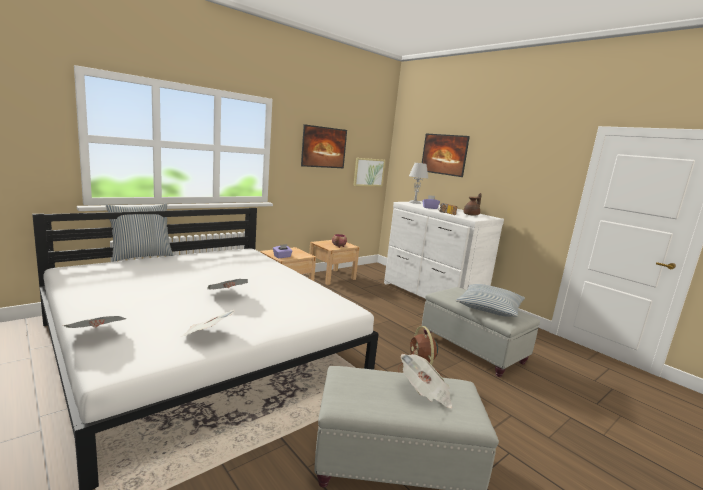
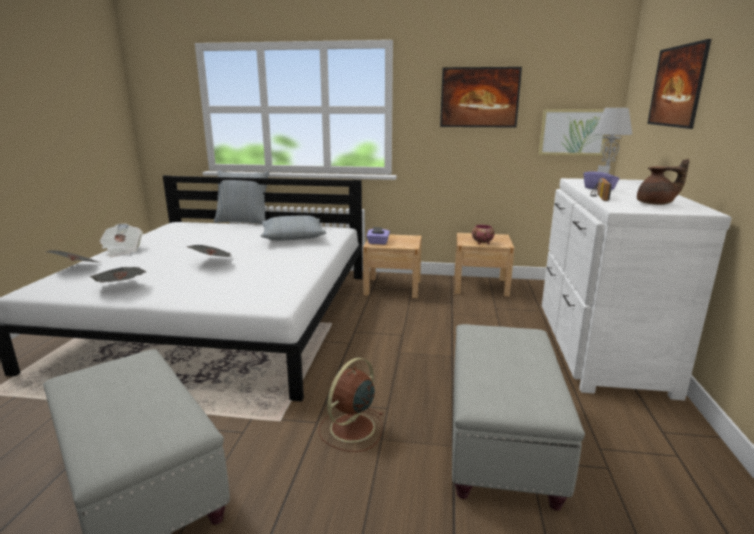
camera: 50 degrees right, 5 degrees up
newspaper [401,354,452,408] -> newspaper moved to [99,223,143,257]
pillow [456,284,525,317] -> pillow moved to [261,215,327,241]

